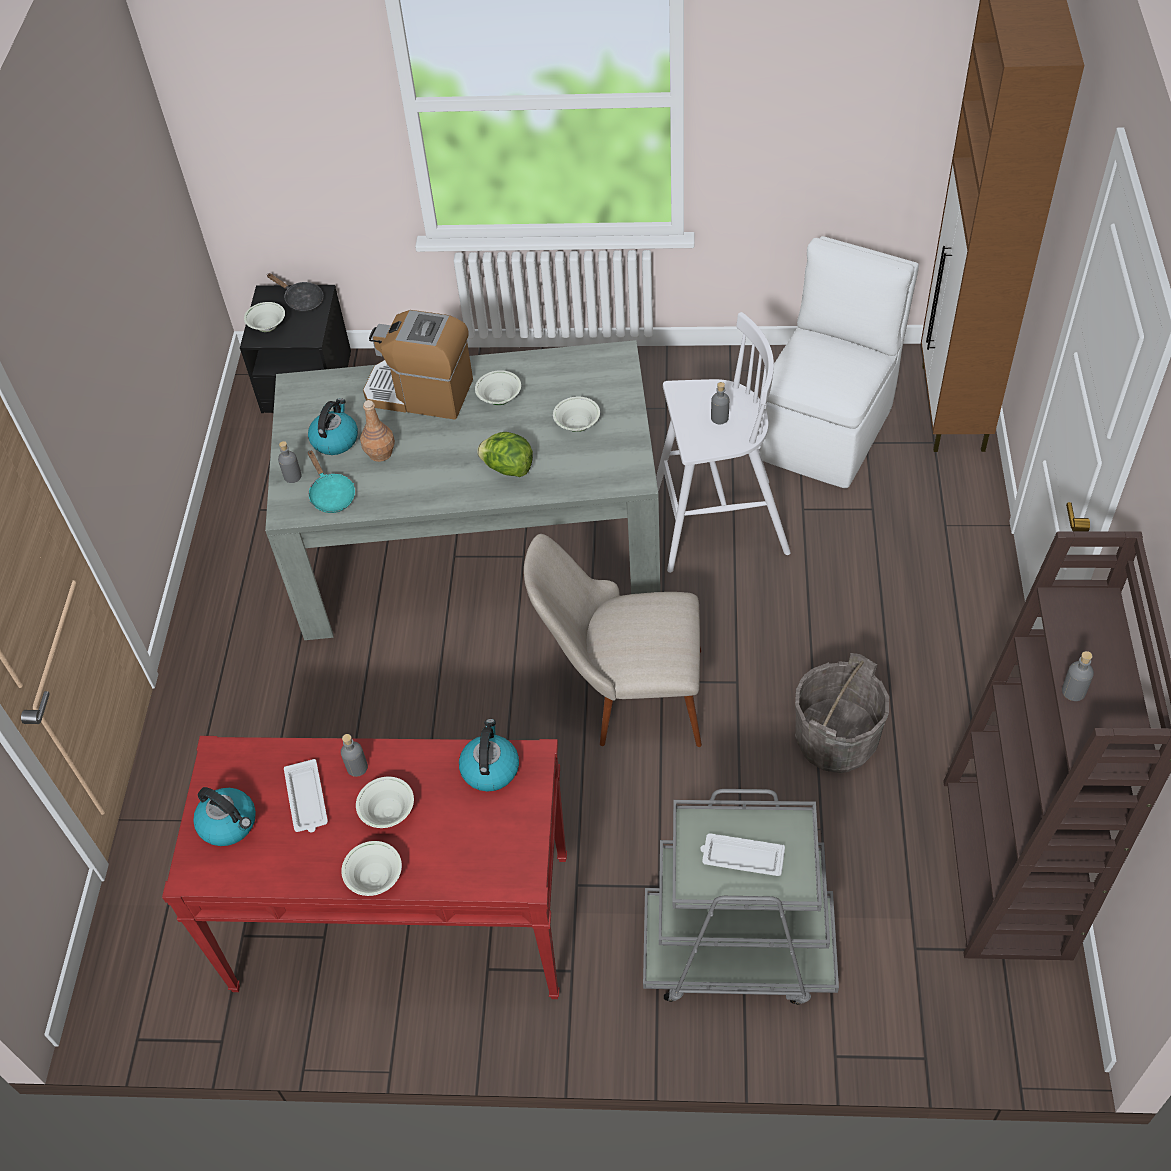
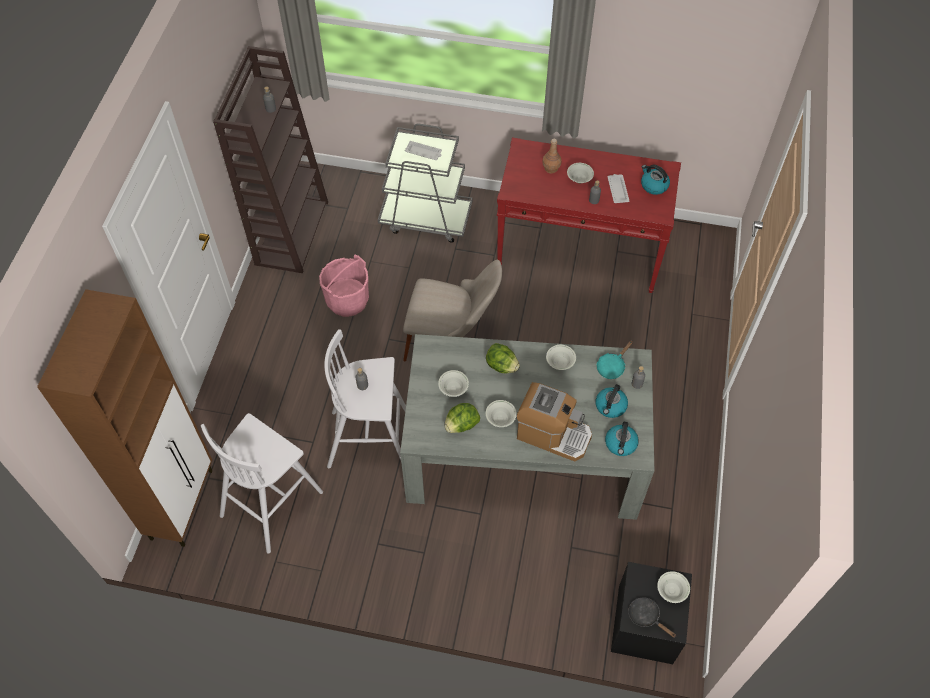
camera: 175 degrees left, 5 degrees up
turquoise frying pan [308,450,355,513] -> turquoise frying pan turned 120 degrees counterclockwise [597,340,633,379]
white bowl [341,841,402,896] -> white bowl moved to [546,345,576,370]
brown bottle [360,400,395,462] -> brown bottle moved to [542,139,561,173]
kettle [459,719,519,792] -> kettle moved to [605,422,639,456]
white chair [759,236,919,488] -> white stool [201,413,323,554]
grey bucket [795,653,889,773] -> pink bucket [319,255,369,317]
none -> lettuce [445,403,480,433]

